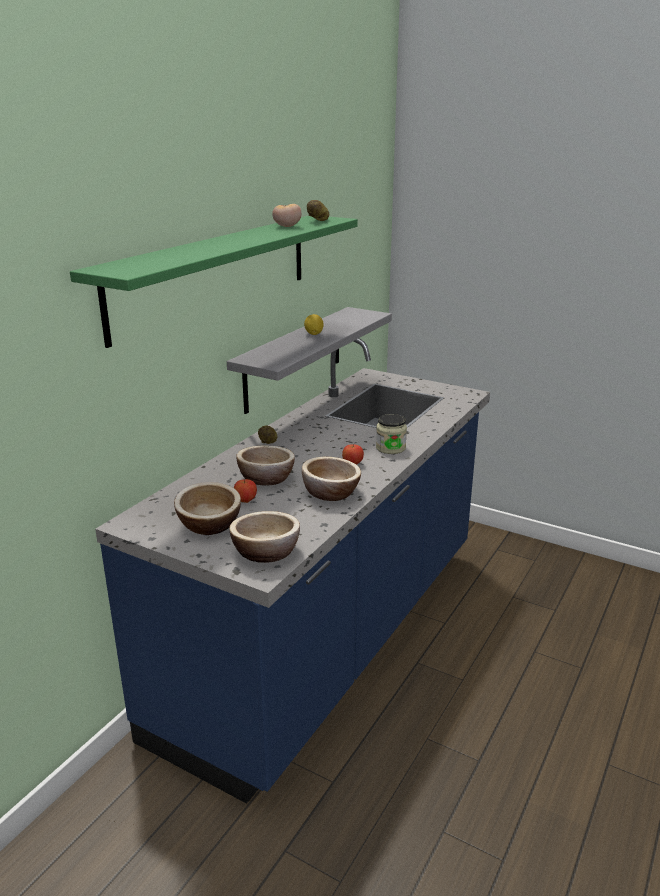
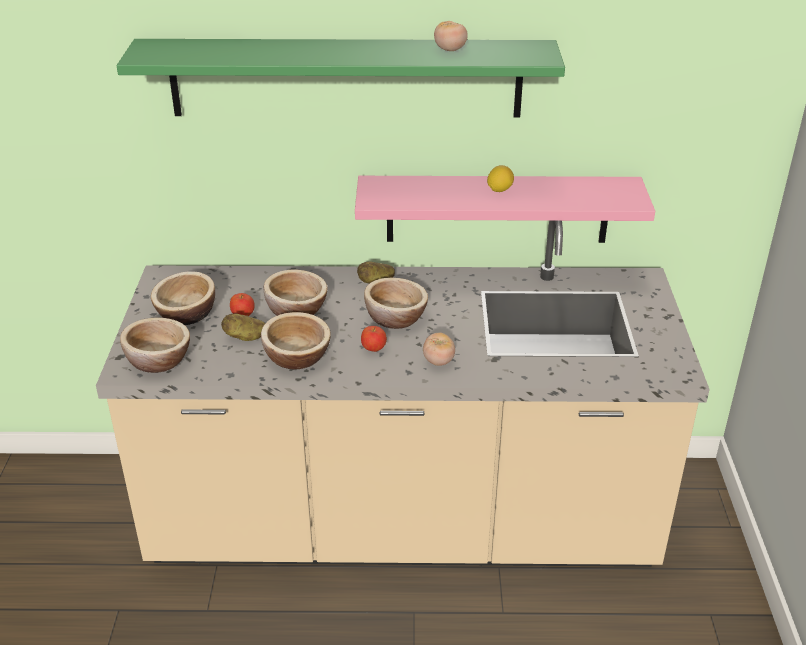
camera: 60 degrees right, 10 degrees up
blue counter [95,338,490,804] -> beige counter [96,221,710,567]
grey shelf [227,307,392,414] -> pink shelf [355,176,655,243]
potato [307,200,329,221] -> potato moved to [221,314,265,341]
jar [376,414,407,454] -> tomato [423,333,455,366]
none -> bowl [364,278,428,329]

